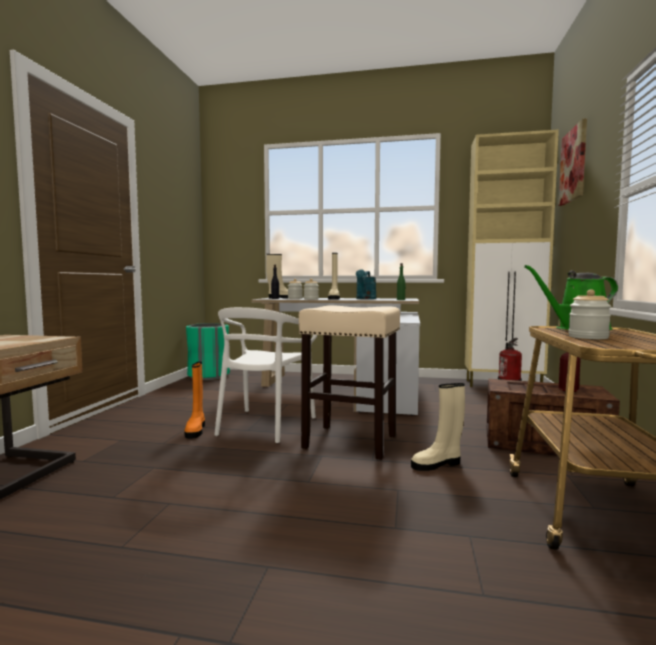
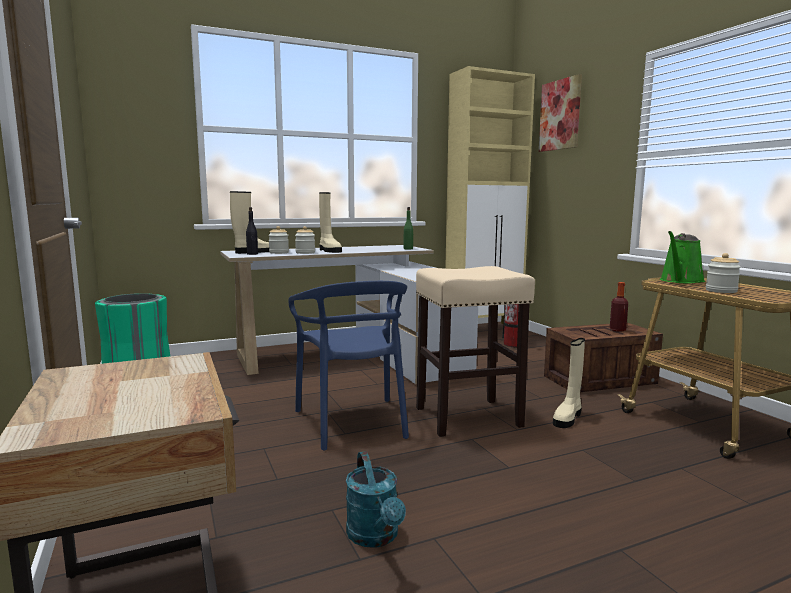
camera: 35 degrees left, 5 degrees up
orange boot [184,362,205,439] -> none
white chair [214,307,317,443] -> blue chair [288,281,409,451]
turquoise watering can [356,270,377,299] -> turquoise watering can moved to [346,451,406,548]

